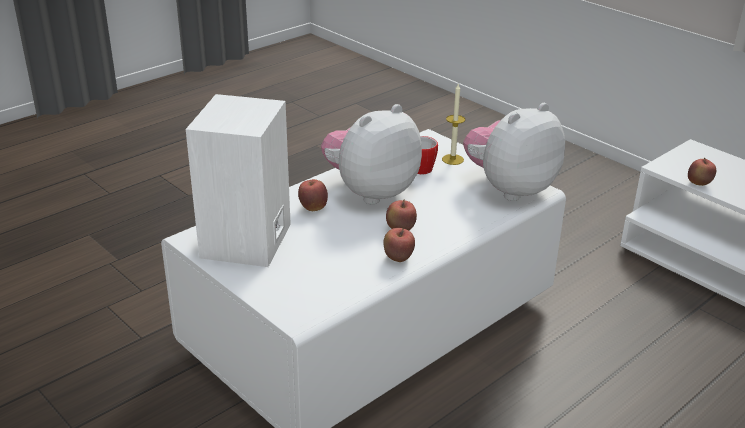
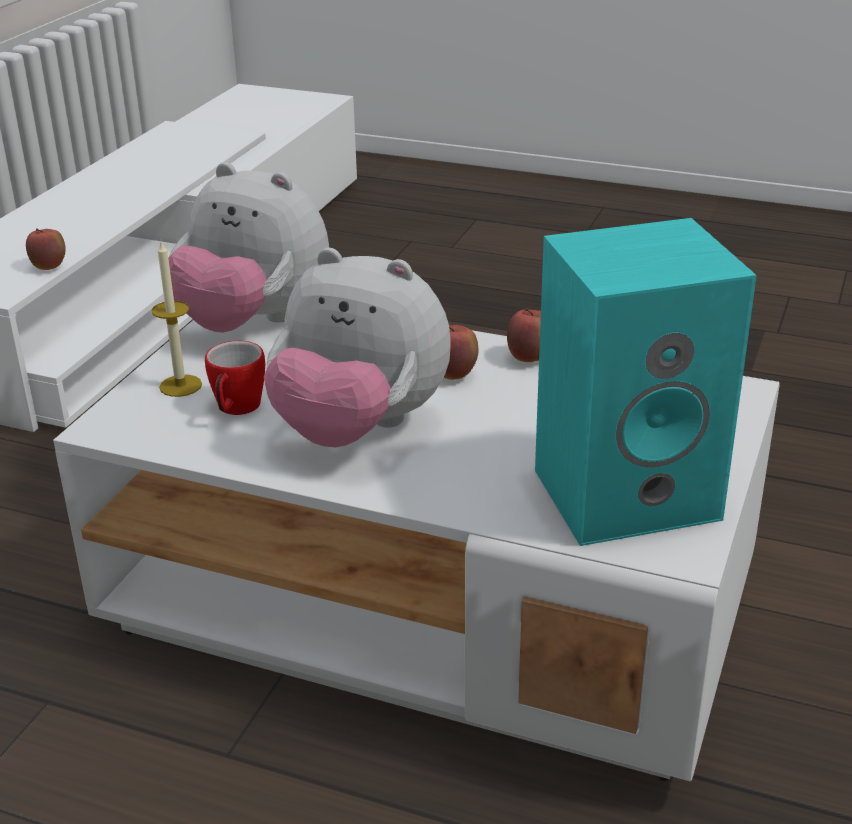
camera: 115 degrees left, 0 degrees up
white speaker [186,94,291,267] -> turquoise speaker [535,218,757,546]
apple [298,179,328,211] -> none

